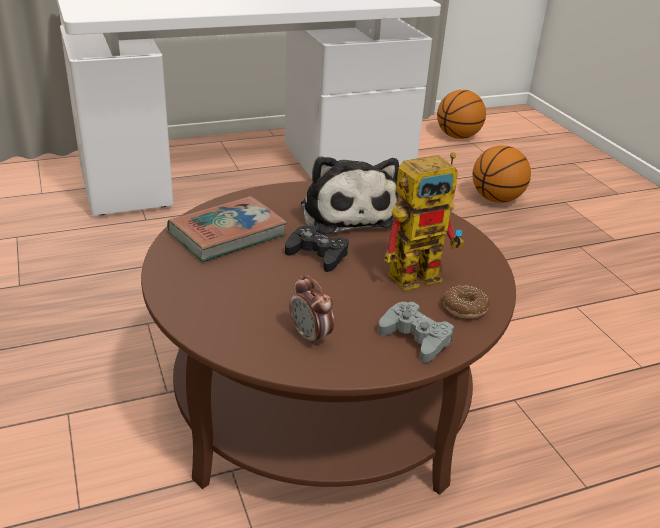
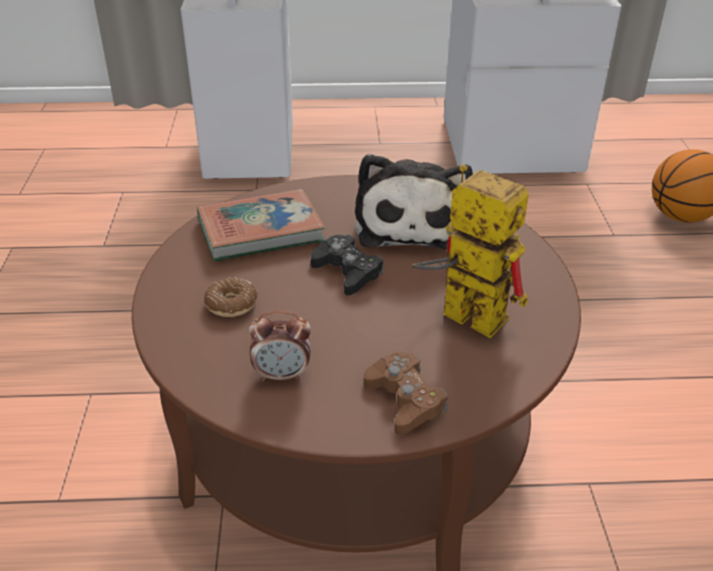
camera: 20 degrees right, 5 degrees up
alarm clock [289,275,334,348] -> alarm clock turned 75 degrees counterclockwise [249,311,311,381]
grey game controller [378,302,454,363] -> brown game controller [364,352,448,435]
toy robot [384,152,464,291] -> toy robot turned 135 degrees counterclockwise [411,164,529,338]
basketball [437,90,486,139] -> none
donut [442,286,490,319] -> donut moved to [204,278,257,317]

